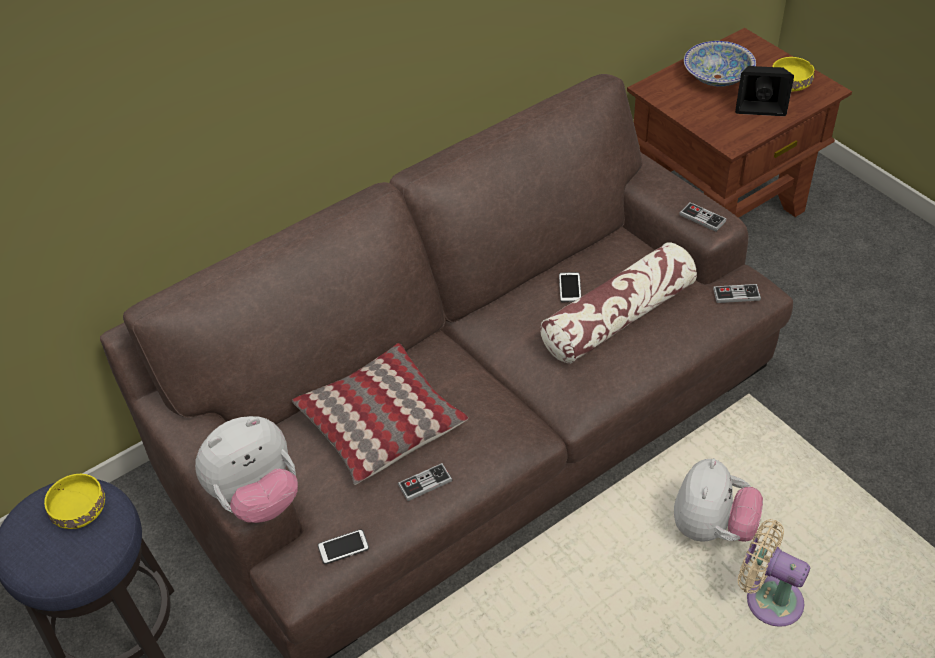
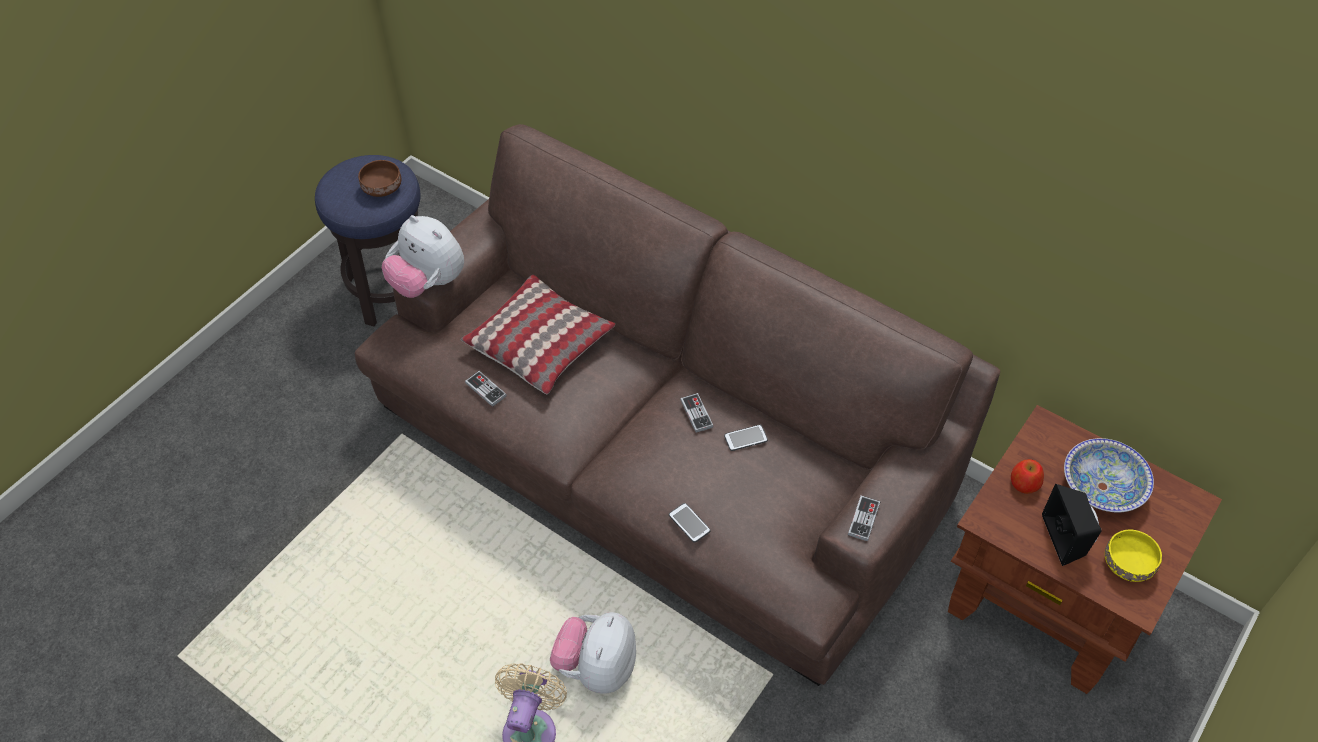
camera: 70 degrees right, 5 degrees up
yellow bowl [44,474,105,529] -> brown bowl [358,160,401,197]
phone [318,529,369,564] -> phone moved to [669,503,711,543]
pillow [541,243,697,364] -> none
plush toy [674,458,763,542] -> plush toy turned 105 degrees clockwise [550,612,636,694]
game controller [713,284,761,303] -> game controller moved to [680,393,714,433]
none -> apple [1011,459,1044,494]

